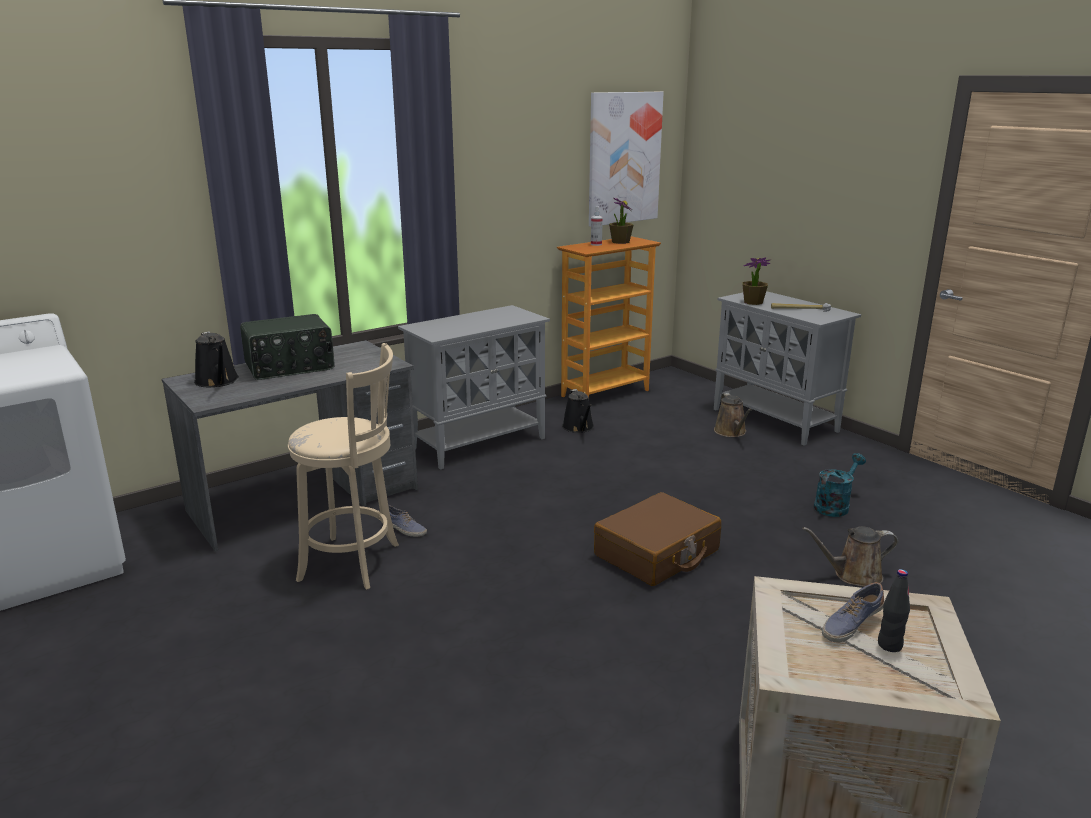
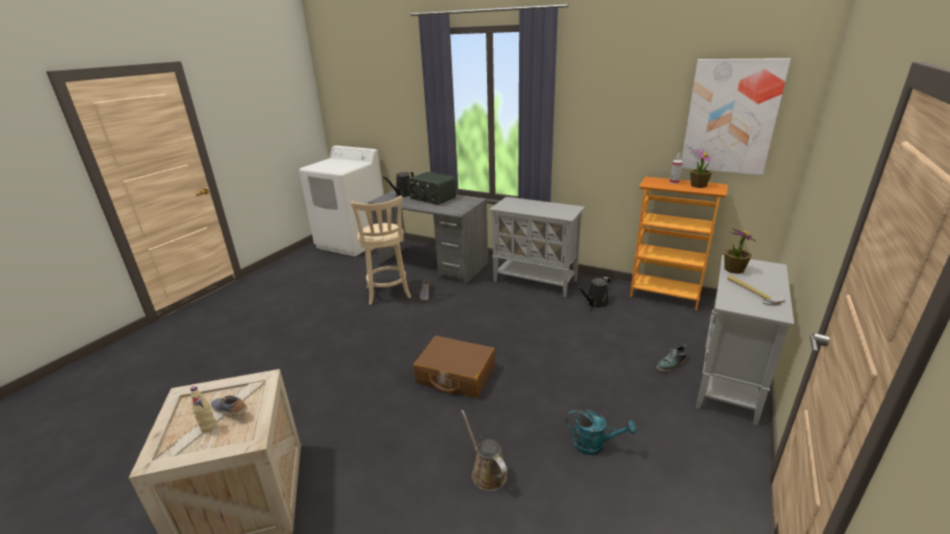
camera: 65 degrees right, 5 degrees up
brown watering can [714,393,752,437] -> shoe [656,344,687,372]
black bottle [878,569,910,652] -> beige bottle [190,386,216,433]

